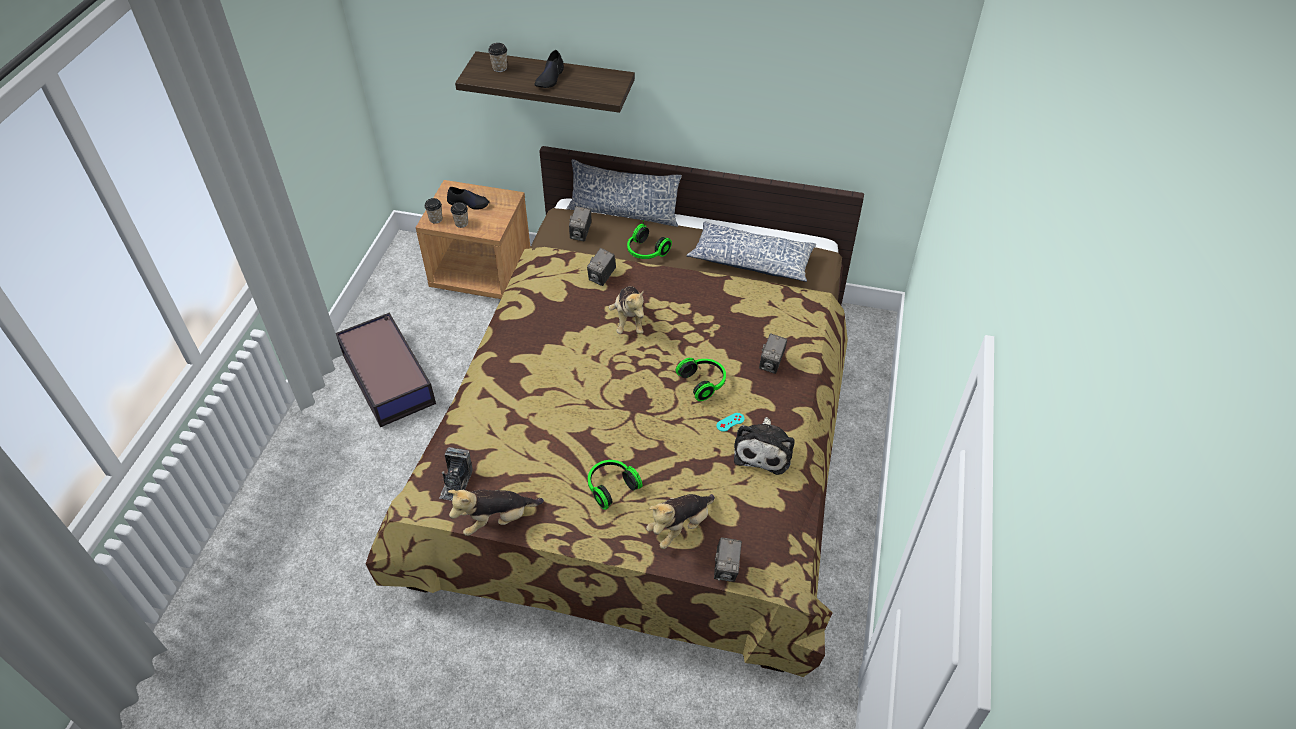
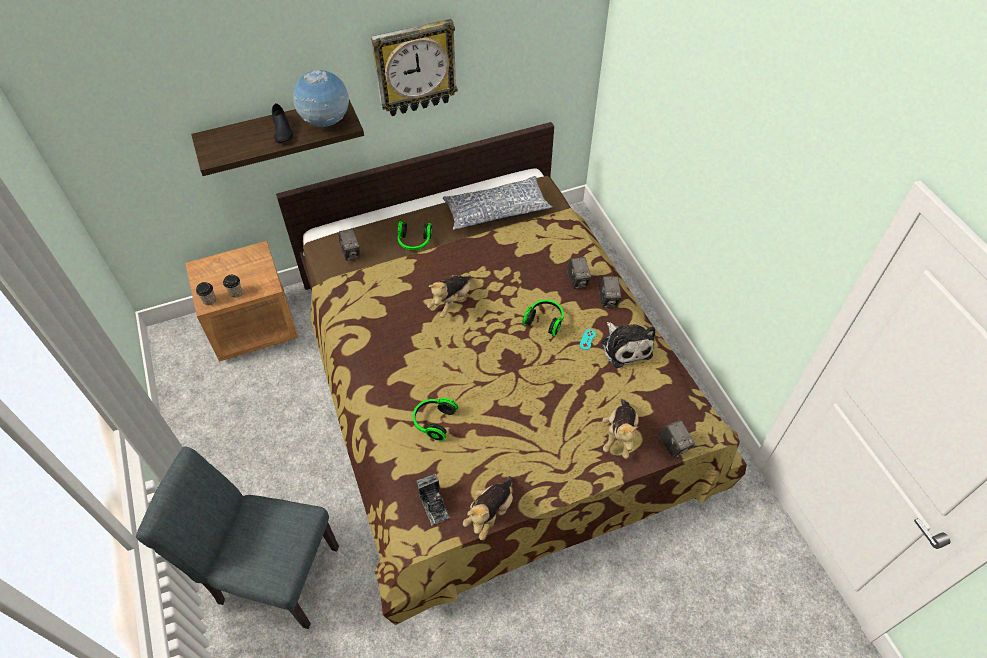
camera: 35 degrees left, 5 degrees up
storage box [336,313,436,427] -> none
black shoe [447,187,490,210] -> none
cup [488,43,507,72] -> none
pillow [567,159,682,227] -> none
camera [587,248,616,286] -> camera moved to [598,276,621,307]
headphones [588,460,643,510] -> headphones moved to [413,398,458,441]
plush toy [609,286,644,334] -> plush toy turned 75 degrees clockwise [427,275,471,318]
none -> grey chair [136,446,339,629]
none -> globe [293,70,349,127]
none -> wall clock [371,19,458,116]

